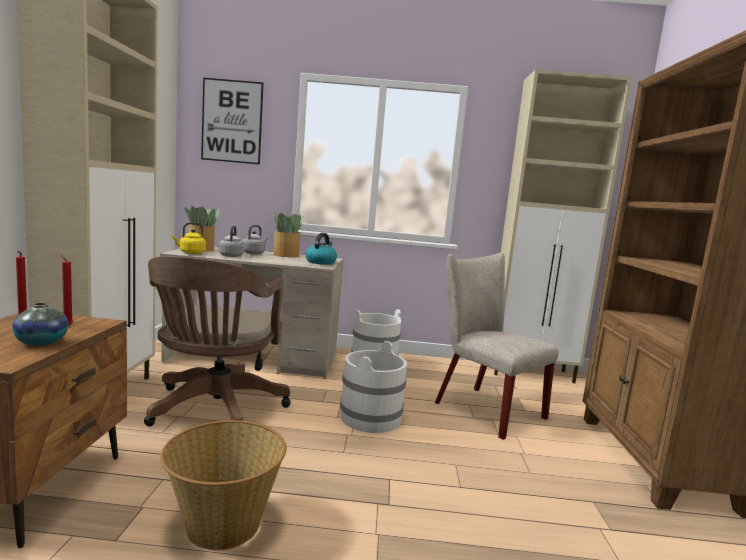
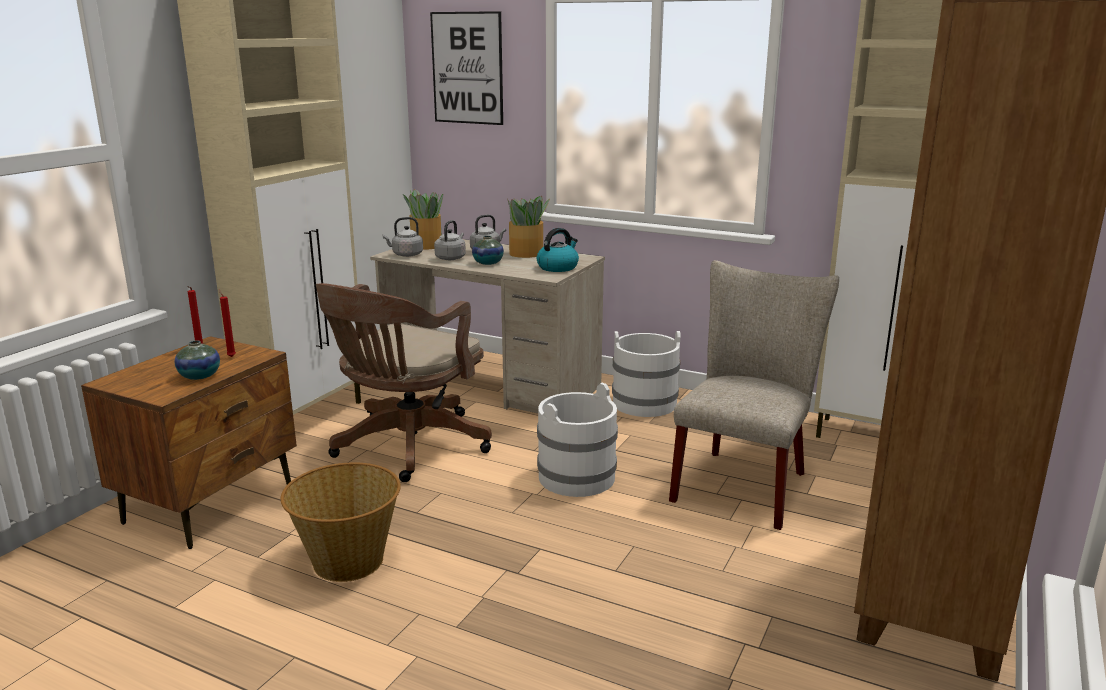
camera: 25 degrees right, 10 degrees up
yellow kettle [172,222,206,254] -> grey kettle [383,217,423,257]
beige chair [435,253,559,440] -> beige chair turned 45 degrees clockwise [669,260,839,530]
none -> vase [472,236,504,265]

